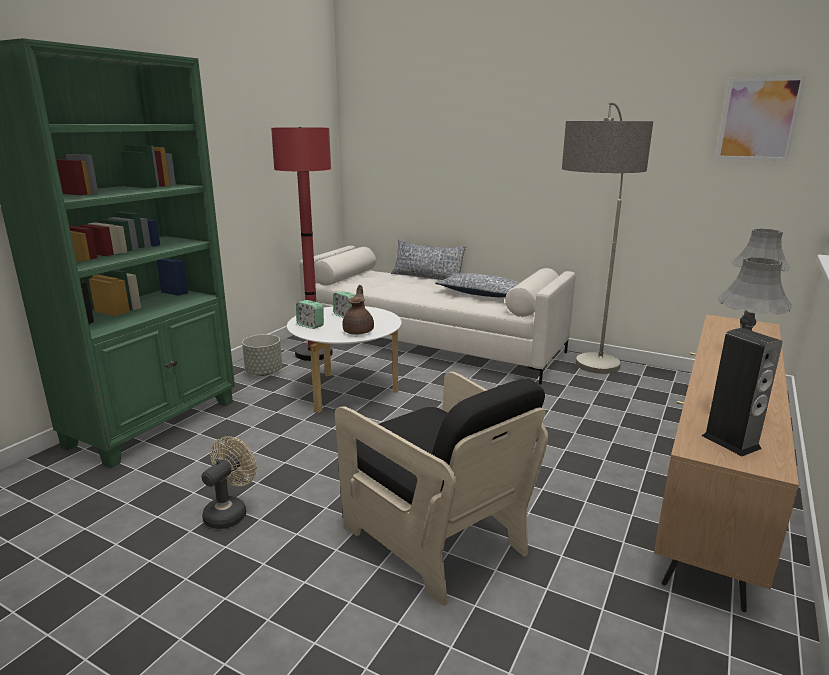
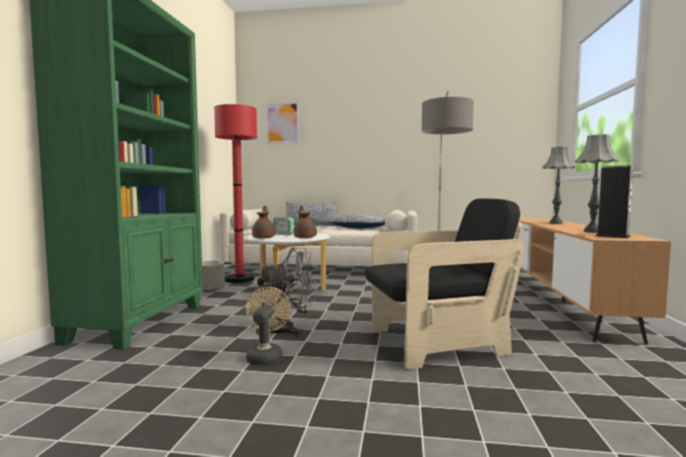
camera: 20 degrees left, 15 degrees down
alarm clock [296,300,324,329] -> brown teapot [252,206,276,239]
black armchair [335,372,548,606] -> black armchair turned 45 degrees counterclockwise [365,198,524,370]
picture [716,76,806,161] -> picture moved to [266,102,299,143]
none -> grey fan [256,248,317,336]

